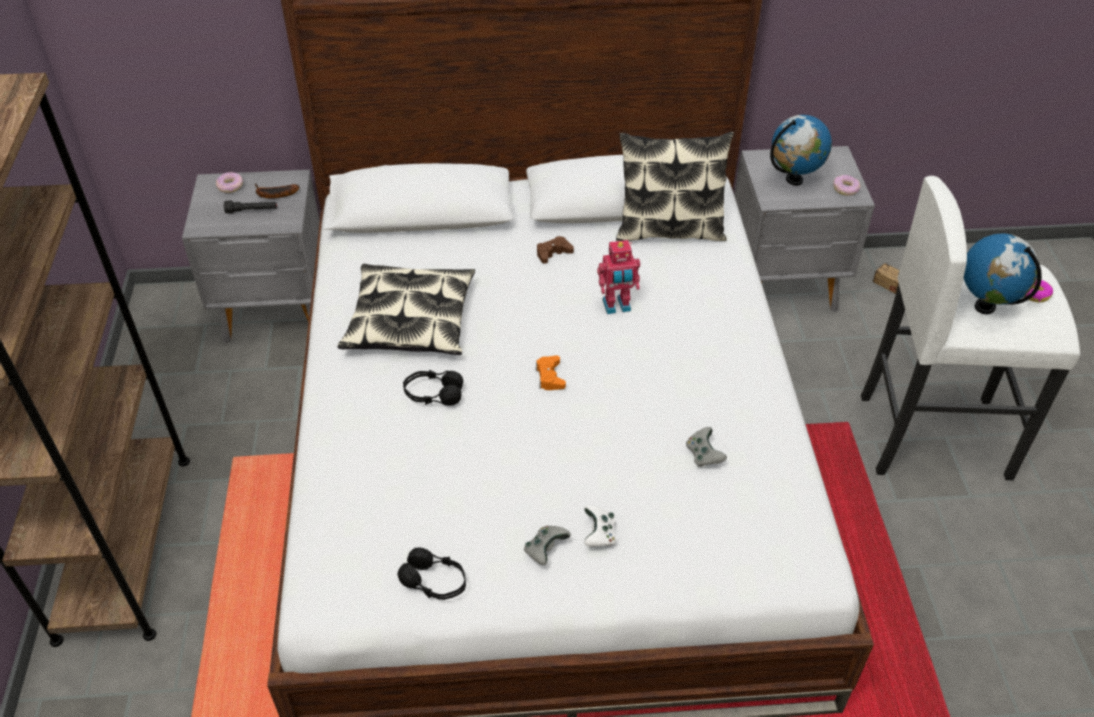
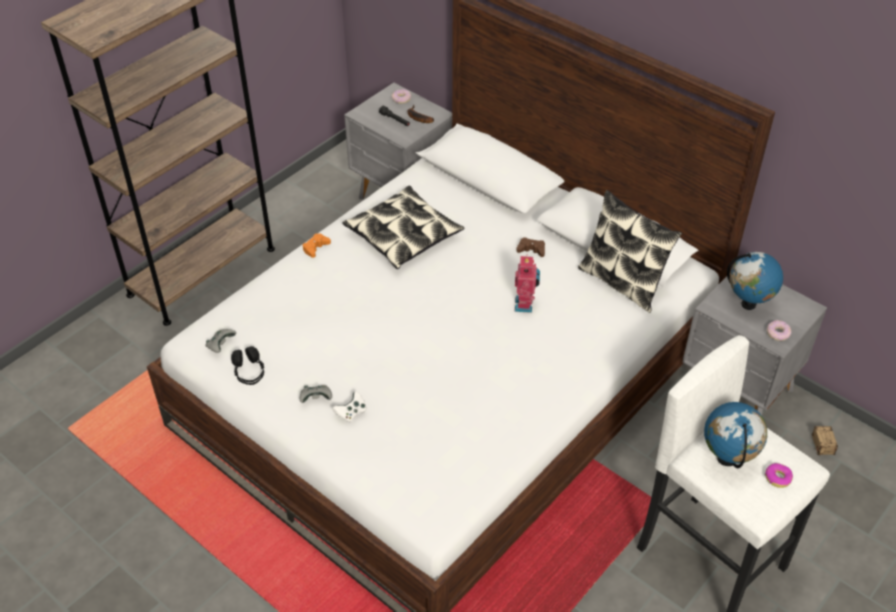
camera: 45 degrees right, 0 degrees up
black headphones [403,370,464,406] -> none
orange game controller [535,355,566,390] -> orange game controller moved to [303,234,331,258]
toy robot [597,240,640,314] -> toy robot turned 120 degrees counterclockwise [515,254,540,313]
grey game controller [686,427,727,467] -> grey game controller moved to [206,329,236,353]

